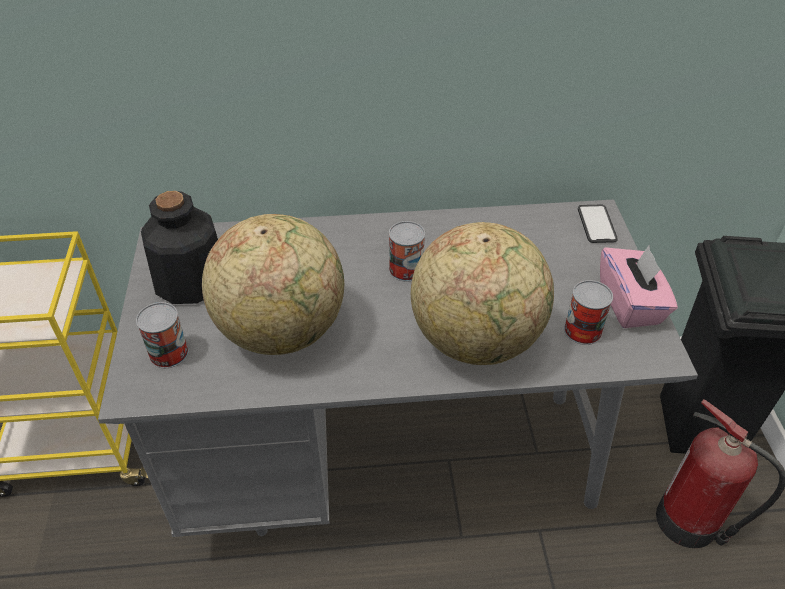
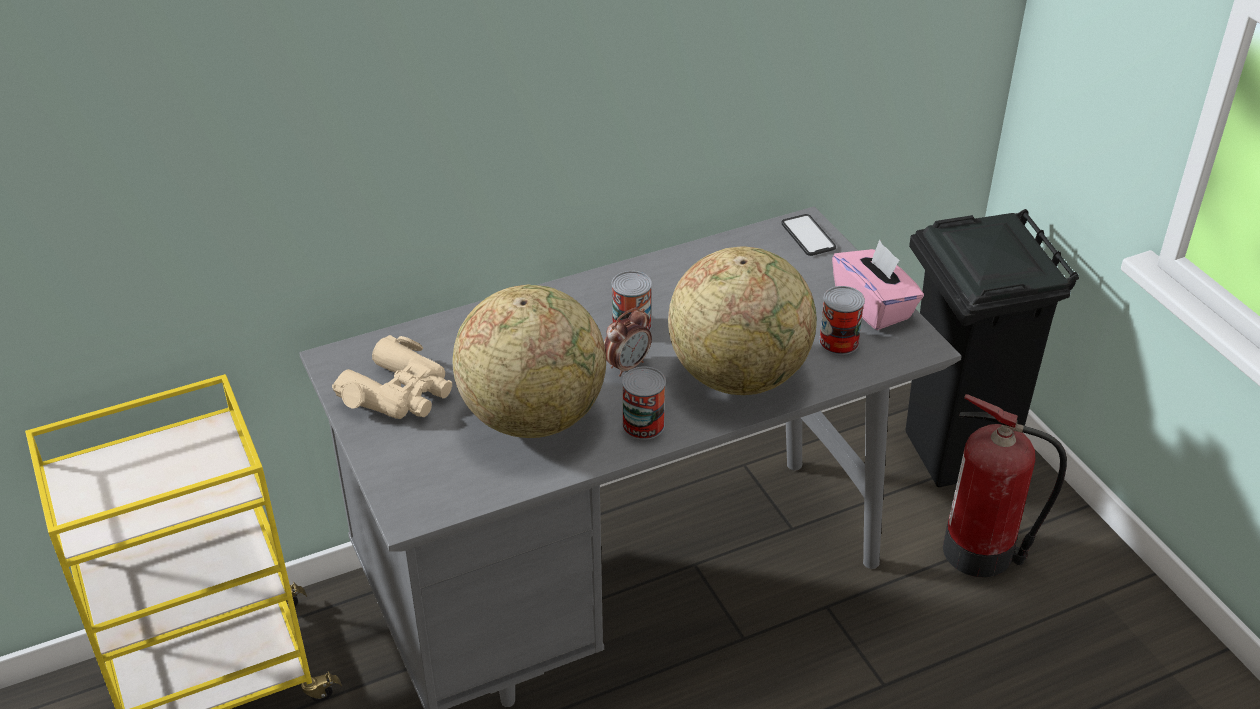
camera: 20 degrees left, 5 degrees down
can [136,302,189,368] -> can moved to [622,366,666,440]
bottle [141,191,218,304] -> beige binoculars [332,335,452,419]
none -> alarm clock [604,307,652,377]

